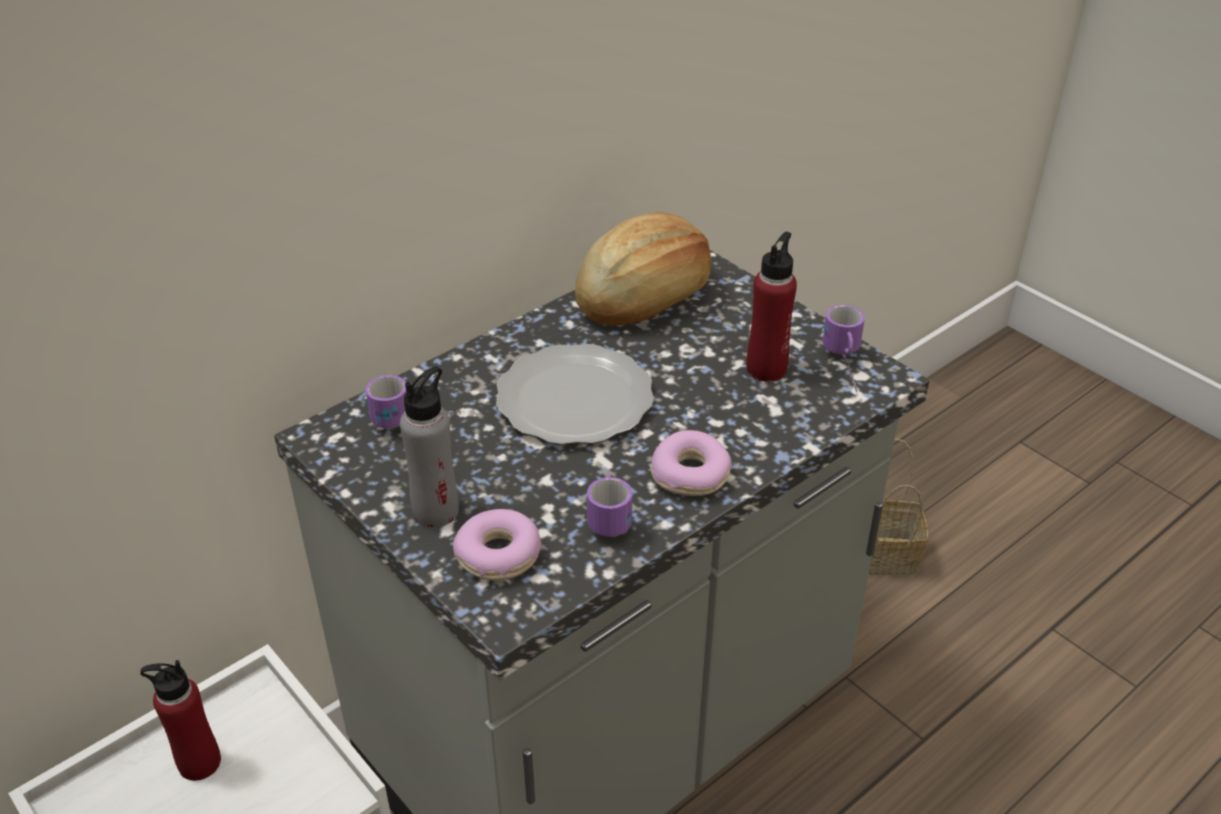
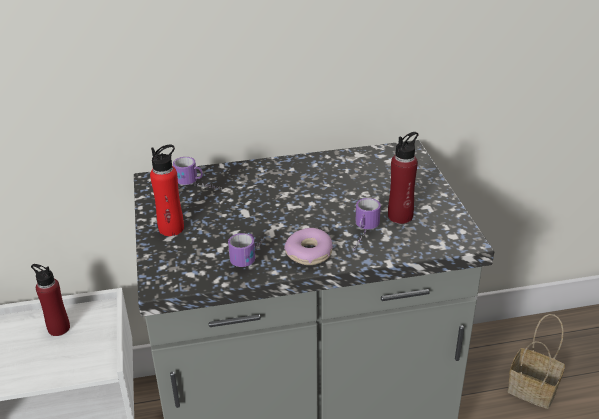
camera: 30 degrees right, 5 degrees down
grey bottle [400,366,459,528] -> red bottle [150,145,184,236]
donut [453,509,541,580] -> none
plate [496,344,654,445] -> none
bread [575,212,711,326] -> none
mug [823,305,865,393] -> mug moved to [353,198,381,252]

